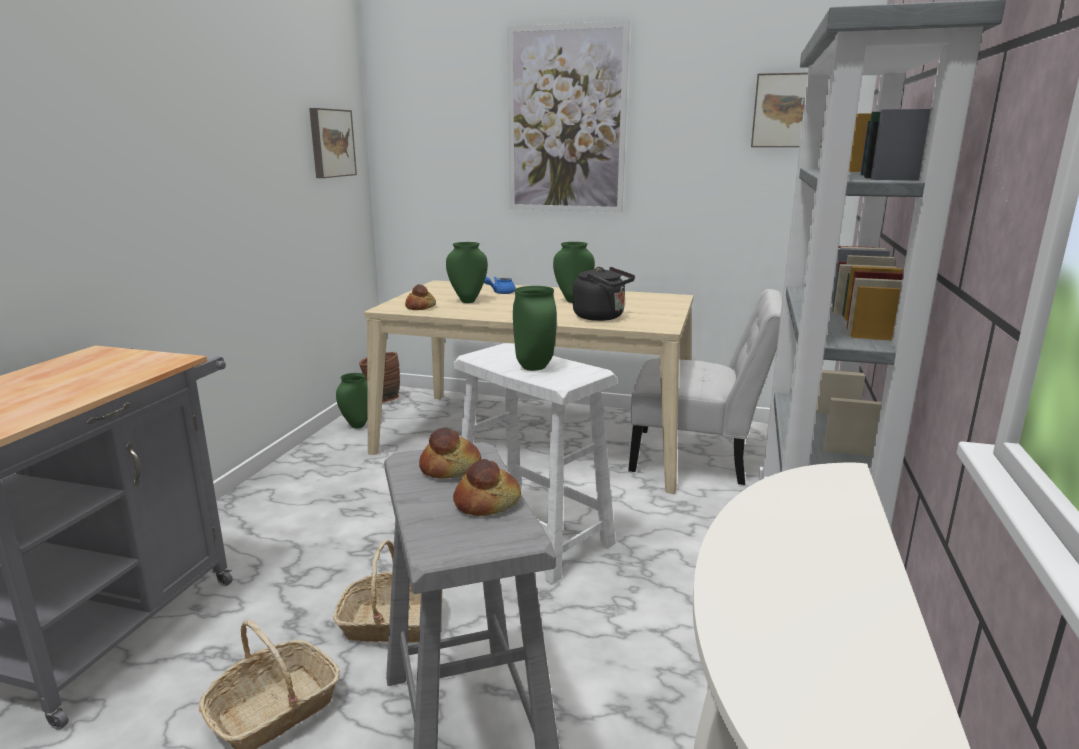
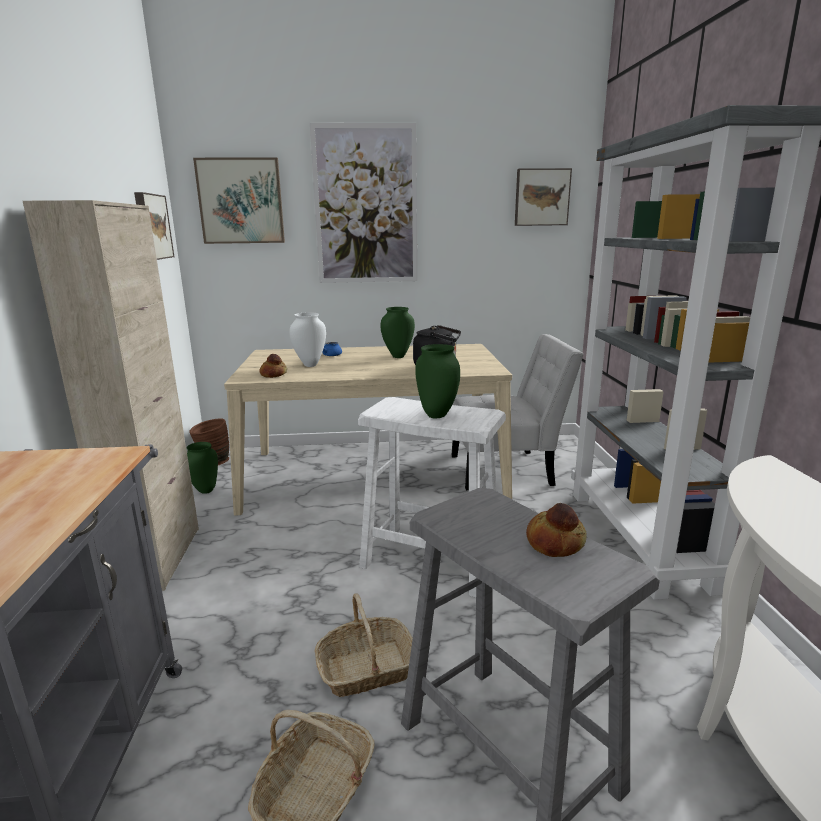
camera: 20 degrees left, 0 degrees up
bread [419,428,481,479] -> none
green vase [446,242,488,303] -> white vase [290,312,326,367]
none -> beige cabinet [23,200,199,591]
none -> picture [193,157,285,244]

